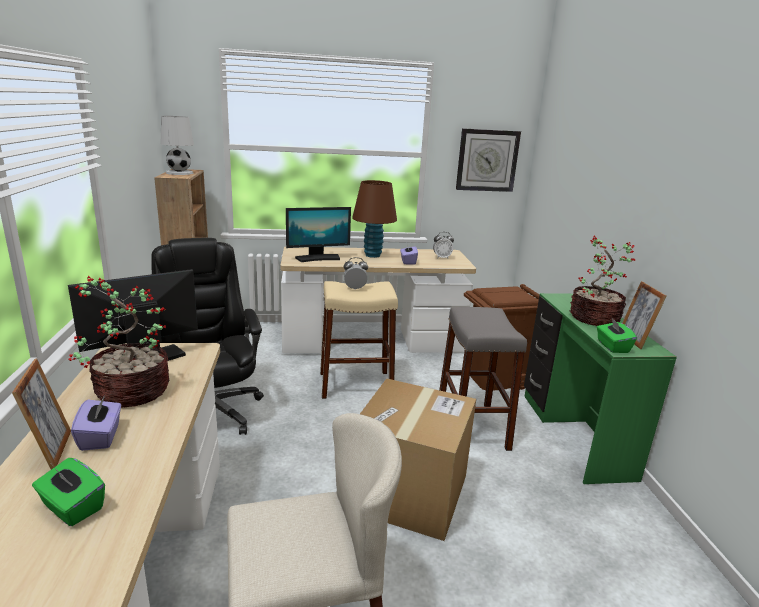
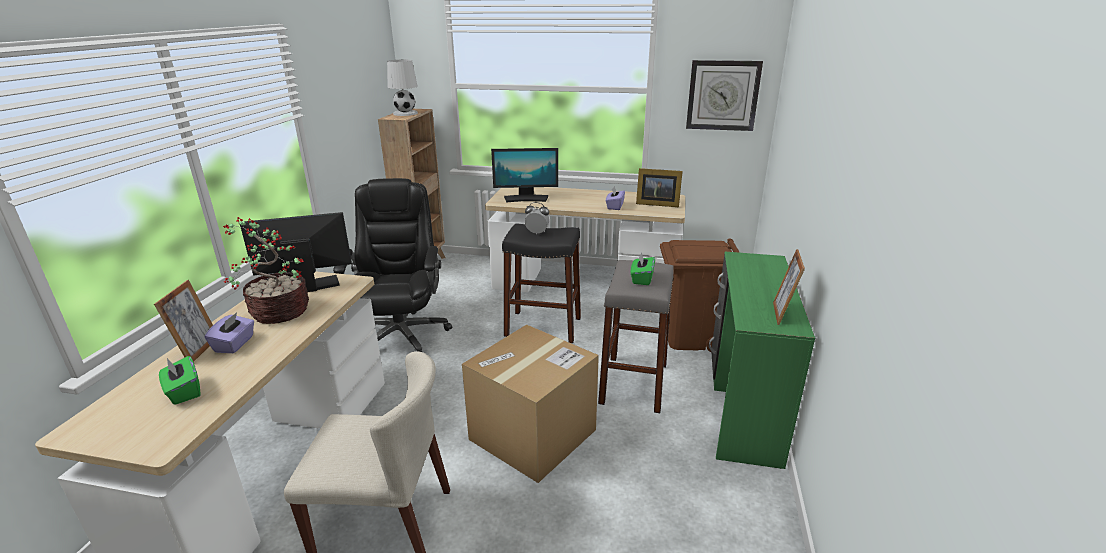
camera: 20 degrees right, 5 degrees up
beige stool [320,281,398,399] -> black stool [502,224,581,343]
brown table lamp [352,180,397,258] -> none
alarm clock [433,232,454,258] -> picture frame [636,168,683,207]
potted plant [570,235,636,326] -> none
green tissue box [597,318,637,353] -> green tissue box moved to [631,252,655,285]

